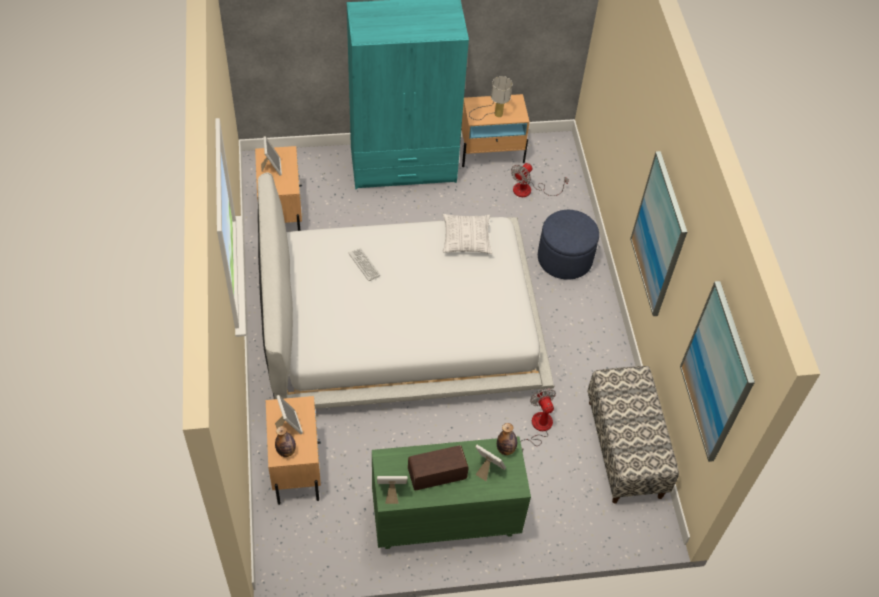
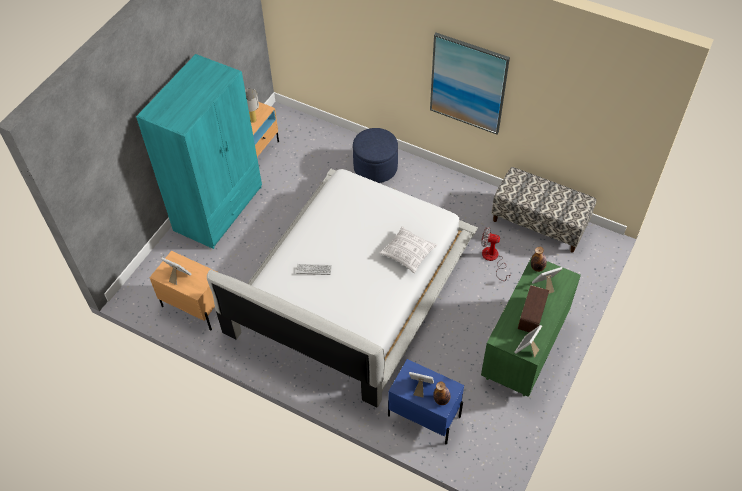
camera: 50 degrees left, 0 degrees up
beige nightstand [266,396,321,505] -> blue nightstand [388,359,464,445]
pillow [443,214,492,254] -> pillow moved to [380,226,438,273]
fan [511,163,569,197] -> none
picture [680,281,755,462] -> none

